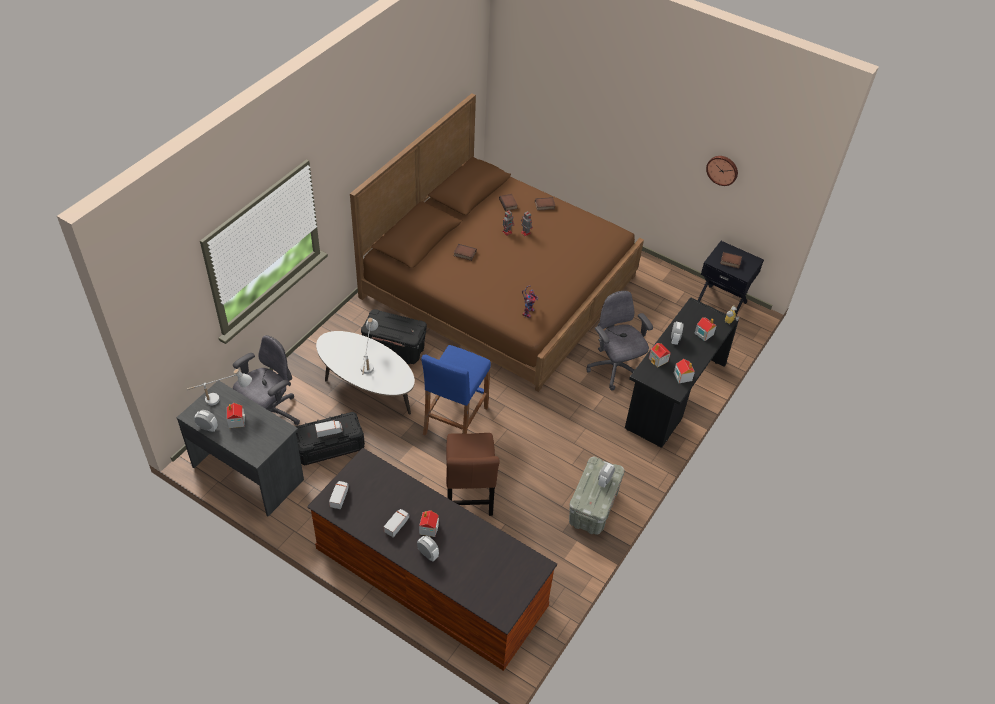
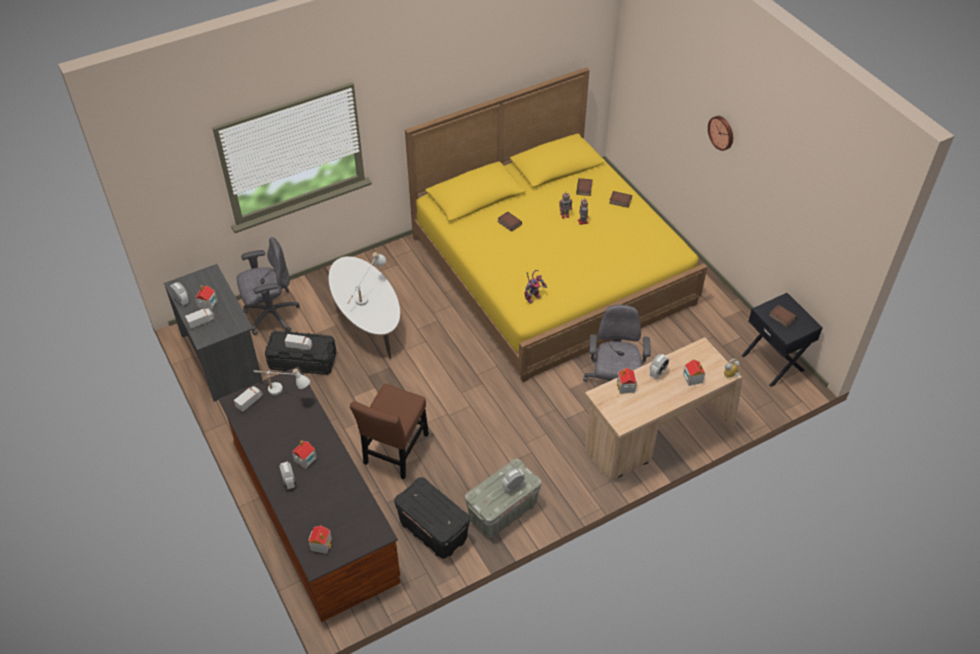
camera: 30 degrees right, 0 degrees up
white table lamp [187,369,252,406] -> white table lamp moved to [253,369,310,395]
brown bed [350,93,644,392] -> yellow bed [405,67,707,382]
black storage box [361,309,427,364] -> black storage box moved to [394,477,470,559]
toy truck [384,509,410,537] -> toy truck moved to [185,309,215,329]
blue stool [421,345,491,436] -> none
black desk [625,297,739,448] -> beige desk [585,338,743,481]
toy house [674,359,695,383] -> toy house moved to [308,525,332,554]
wall clock [706,156,738,186] -> wall clock moved to [708,116,733,151]

